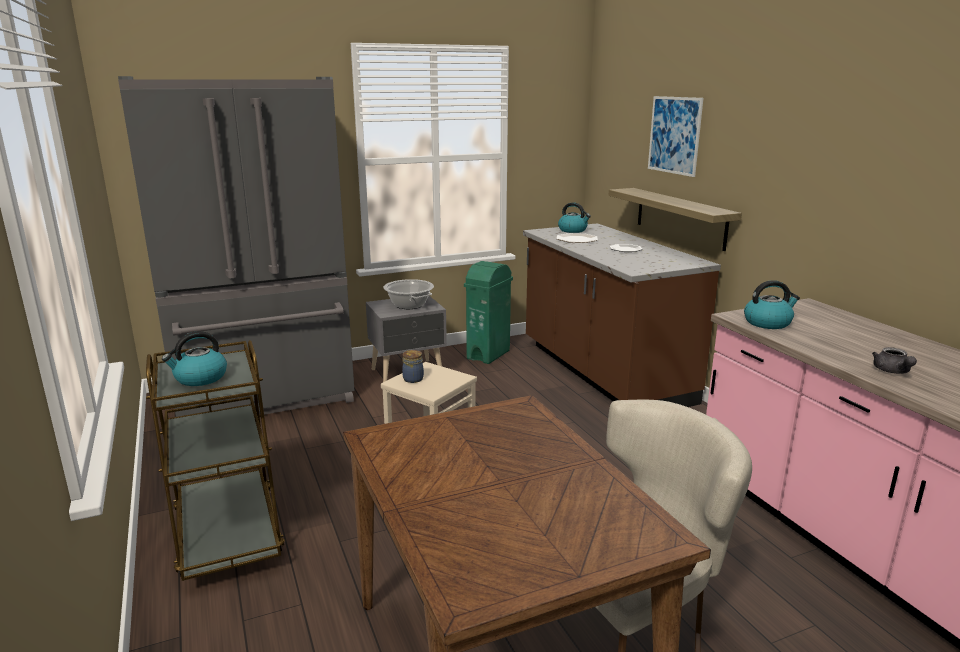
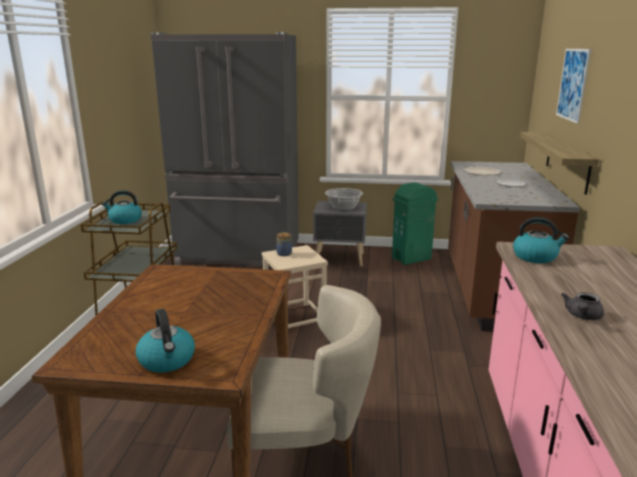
camera: 30 degrees right, 0 degrees up
kettle [558,202,591,233] -> kettle moved to [136,309,195,373]

